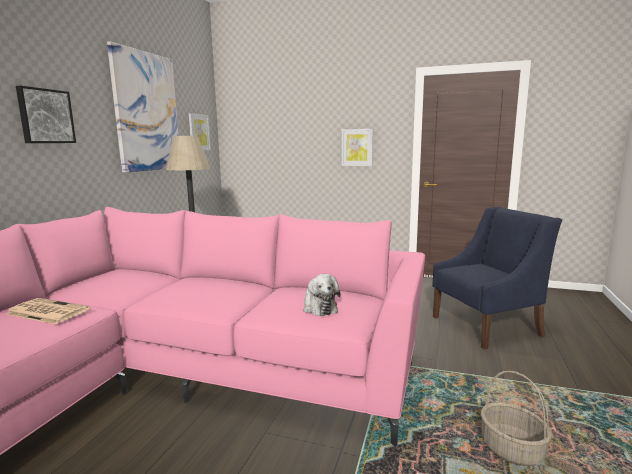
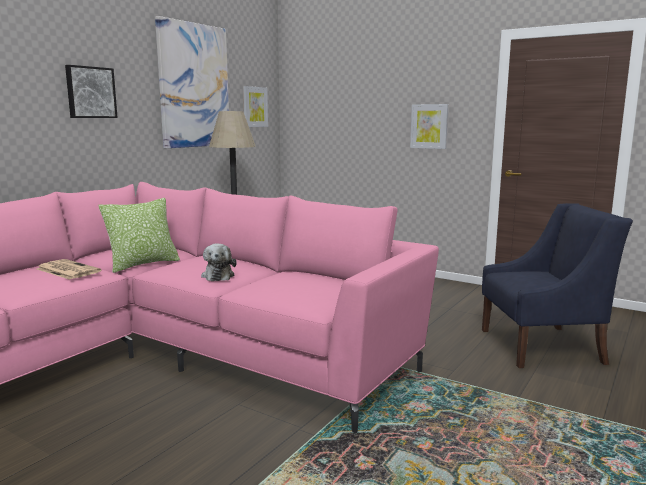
camera: 15 degrees right, 0 degrees up
plush toy [303,274,341,316] -> plush toy moved to [201,243,237,281]
basket [481,371,552,466] -> none
none -> pillow [98,198,180,273]

